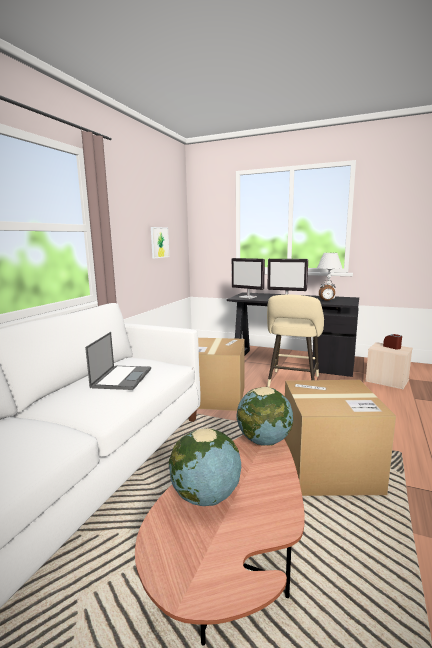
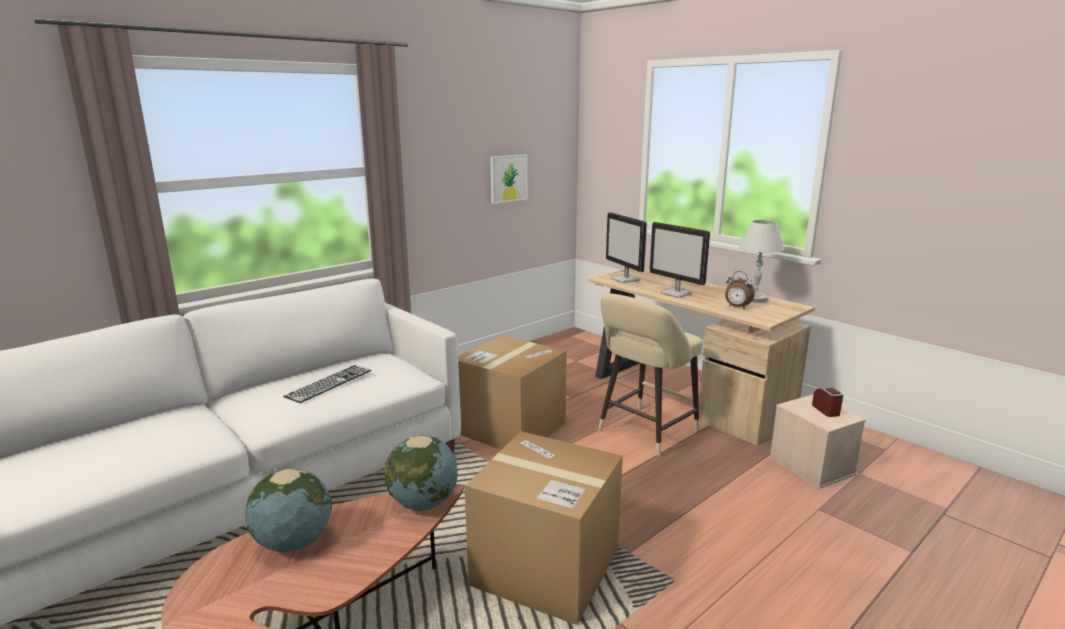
camera: 25 degrees right, 5 degrees up
laptop [85,332,151,390] -> keyboard [283,365,371,403]
black desk [227,292,359,377] -> beige desk [588,268,815,445]

